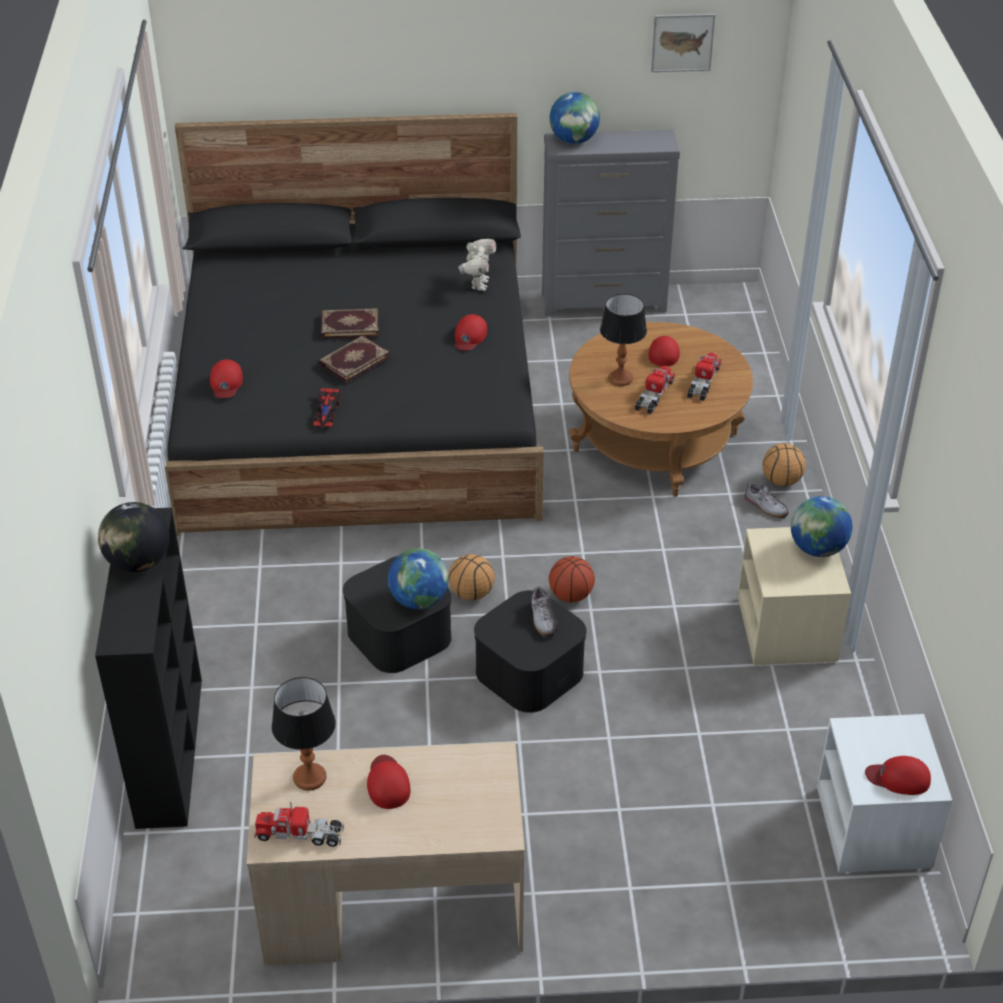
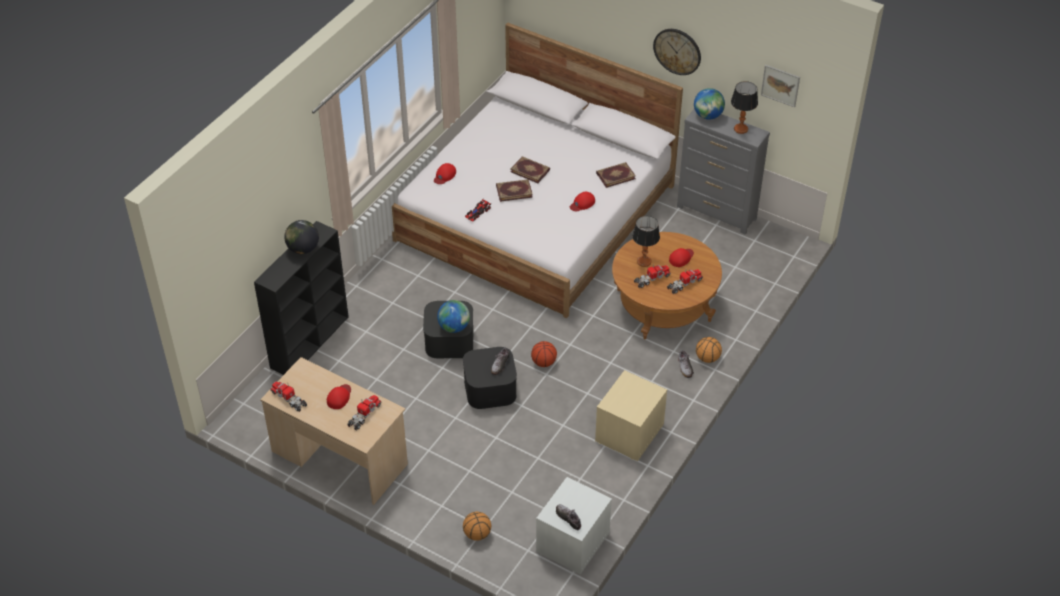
camera: 35 degrees right, 5 degrees up
black bed [165,113,544,536] -> white bed [392,23,683,318]
table lamp [272,677,336,791] -> table lamp moved to [731,81,758,134]
basketball [449,554,495,600] -> basketball moved to [463,512,491,541]
toy robot [458,239,496,291] -> book [596,162,636,188]
globe [791,496,852,557] -> none
red cap [865,756,931,795] -> shoe [556,504,581,531]
none -> toy truck [347,395,381,431]
none -> wall clock [653,29,701,75]

